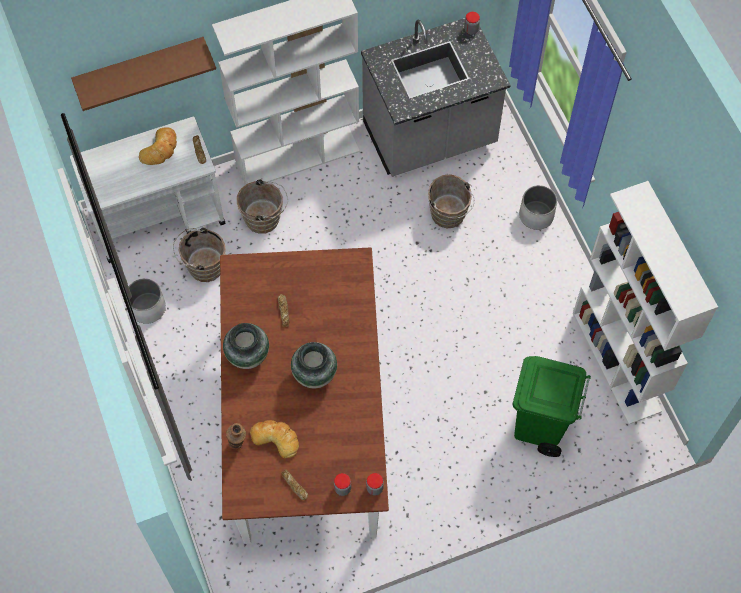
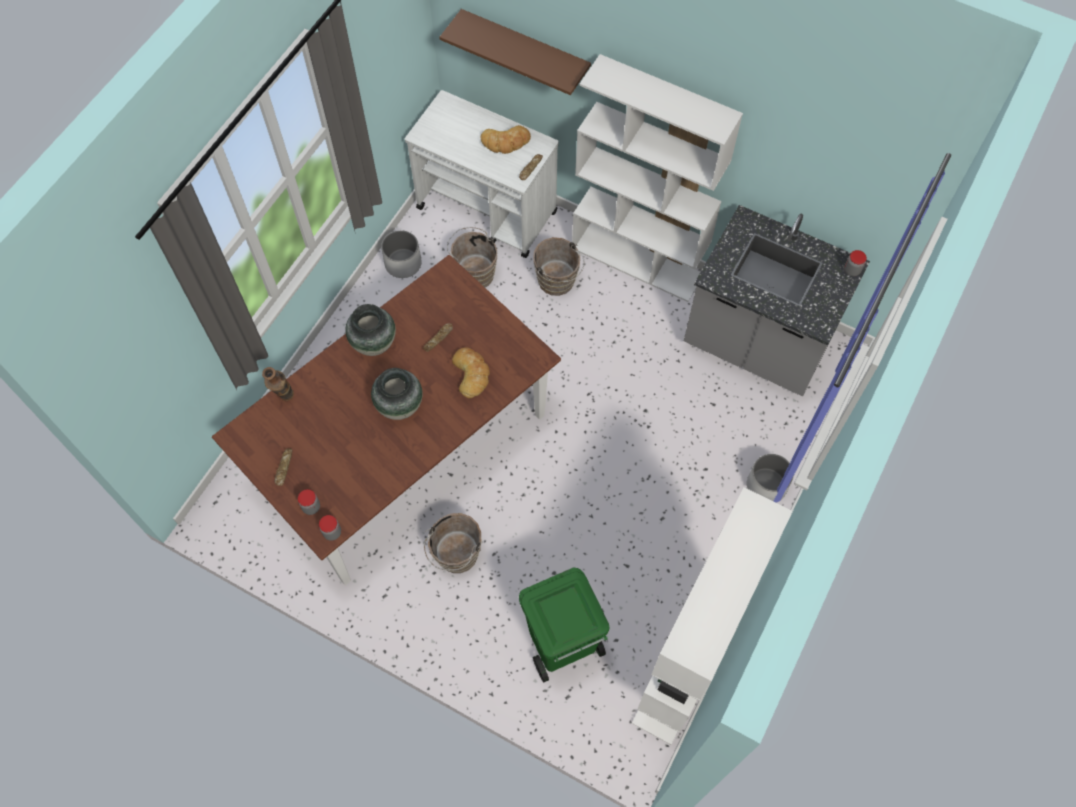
camera: 50 degrees right, 0 degrees up
bread [250,420,299,458] -> bread moved to [452,347,490,399]
brown bucket [428,174,475,228] -> brown bucket moved to [424,513,481,573]

